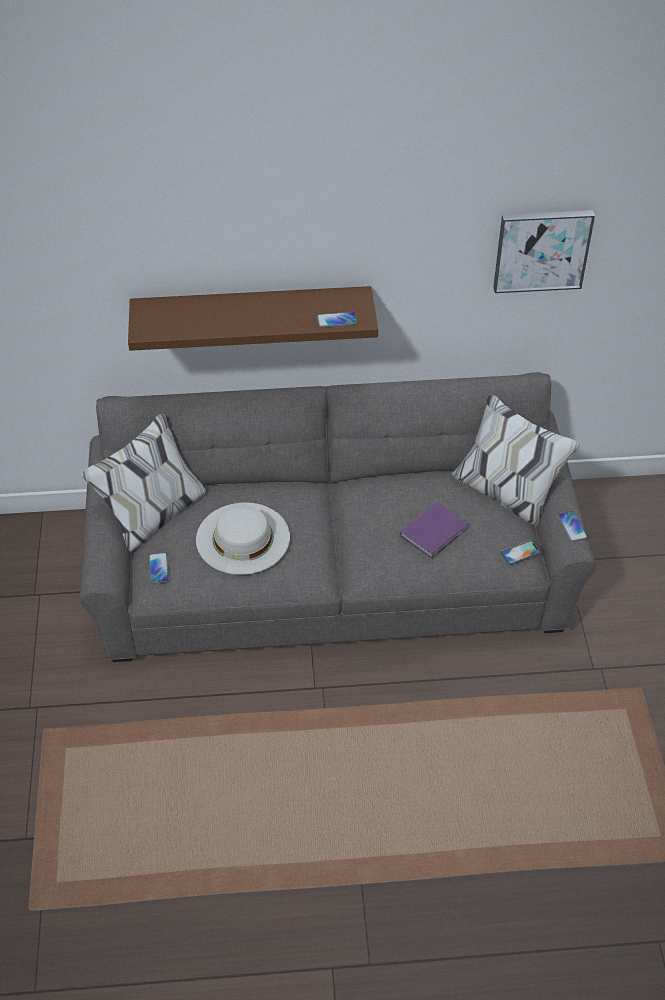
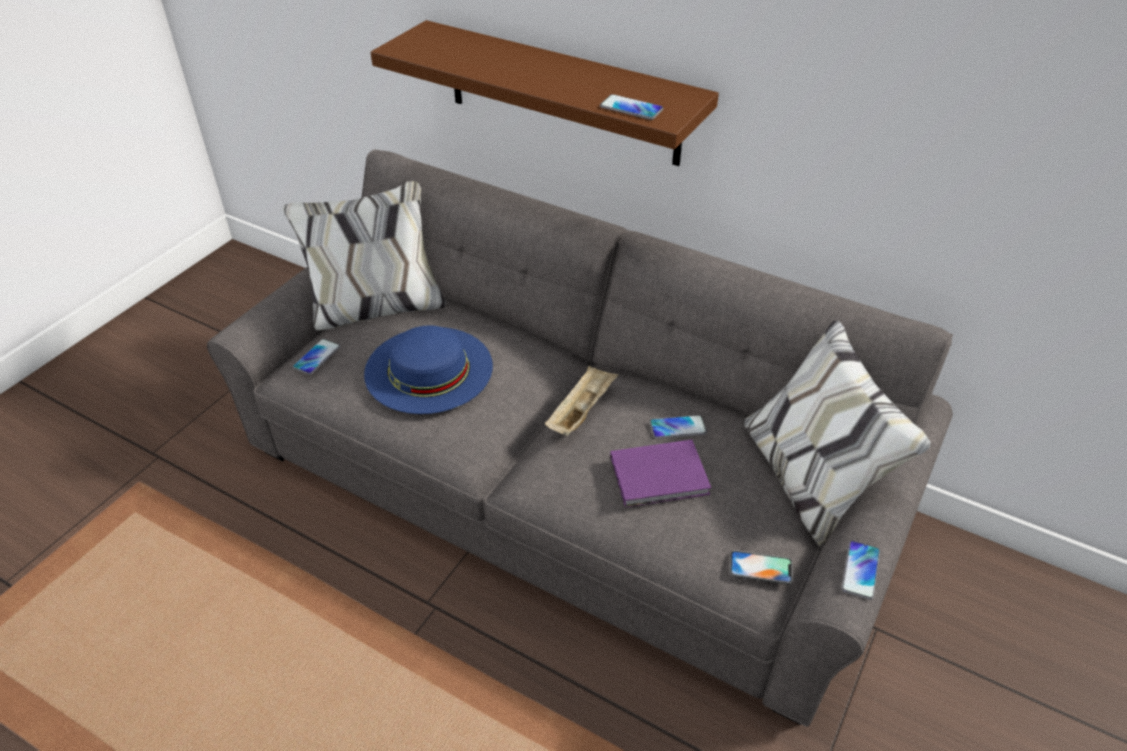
camera: 35 degrees right, 5 degrees down
white hat [196,502,290,575] -> blue hat [364,326,493,414]
picture [493,210,595,293] -> none
none -> beige tray [545,365,618,436]
none -> phone [650,415,707,439]

